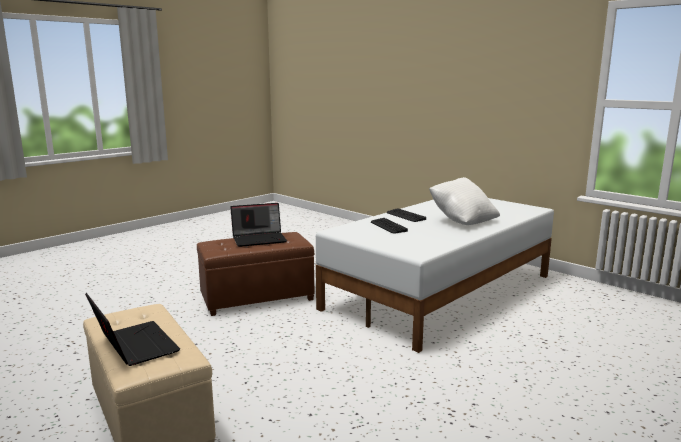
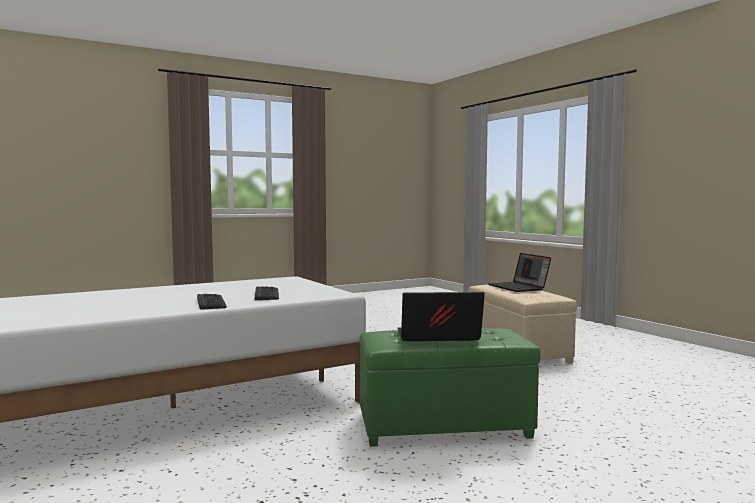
camera: 165 degrees left, 10 degrees down
brown ottoman [197,232,314,316] -> green ottoman [359,328,541,447]
white pillow [429,177,500,225] -> none

